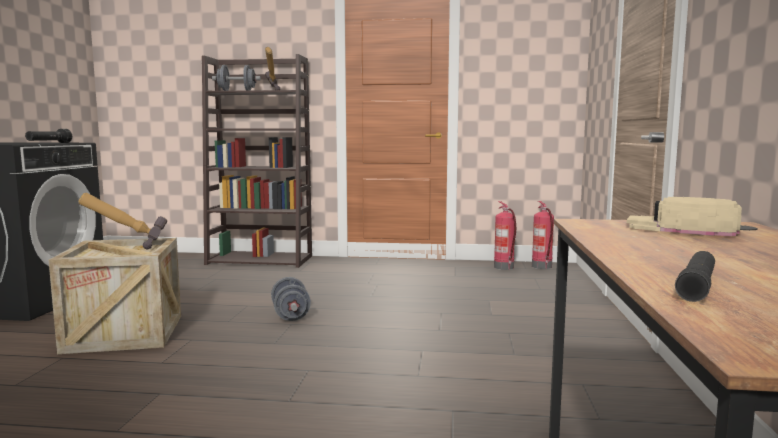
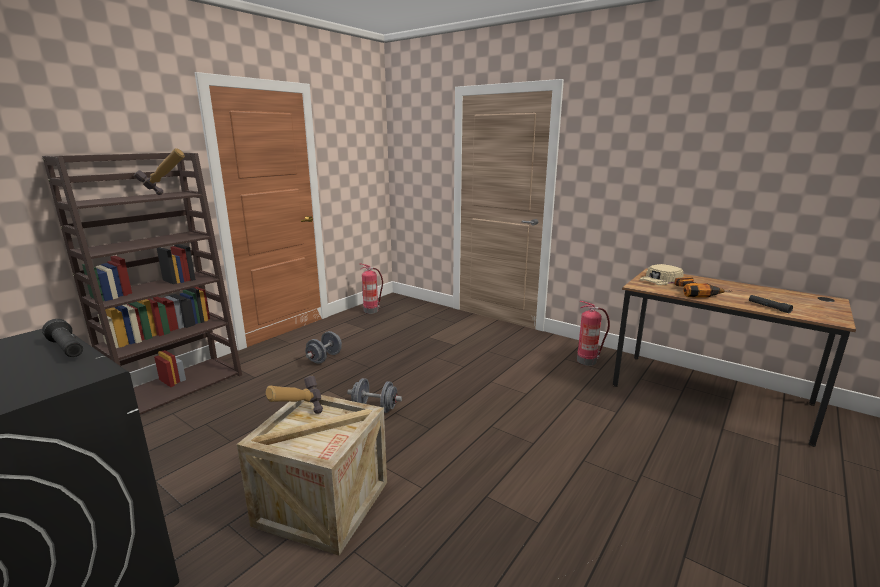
camera: 60 degrees left, 10 degrees up
grey dumbbell [212,65,261,91] -> grey dumbbell moved to [305,331,342,364]
fire extinguisher [532,201,554,269] -> fire extinguisher moved to [577,301,610,366]
none -> power drill [674,277,732,298]

